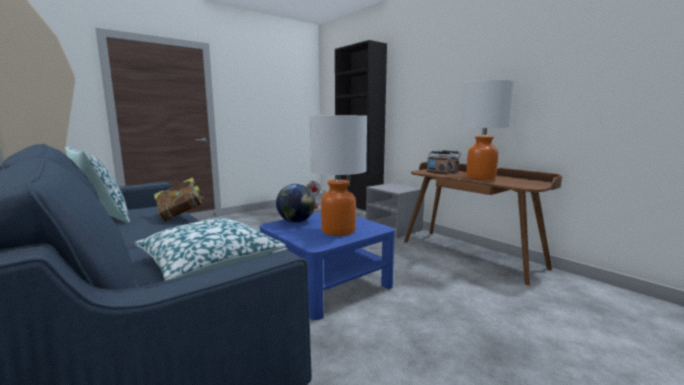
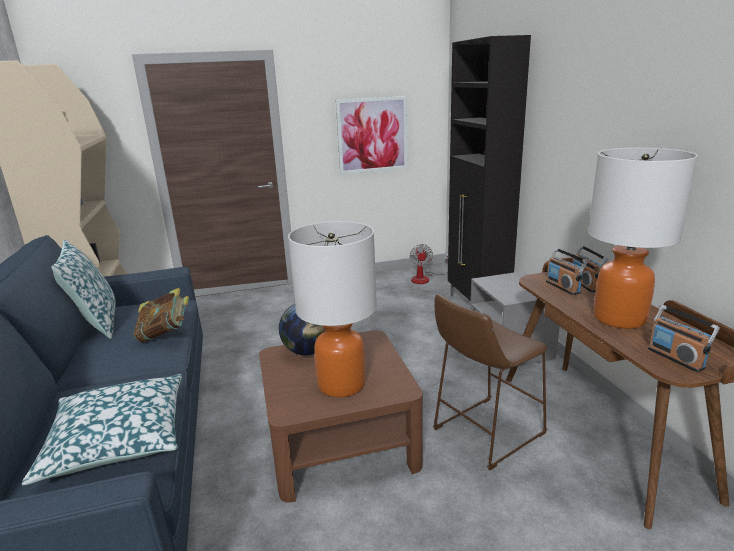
camera: 25 degrees right, 10 degrees up
blue coffee table [259,212,395,320] -> brown coffee table [259,330,423,502]
none -> picture [336,96,407,174]
none -> brown stool [433,294,547,470]
none -> radio [648,305,720,372]

